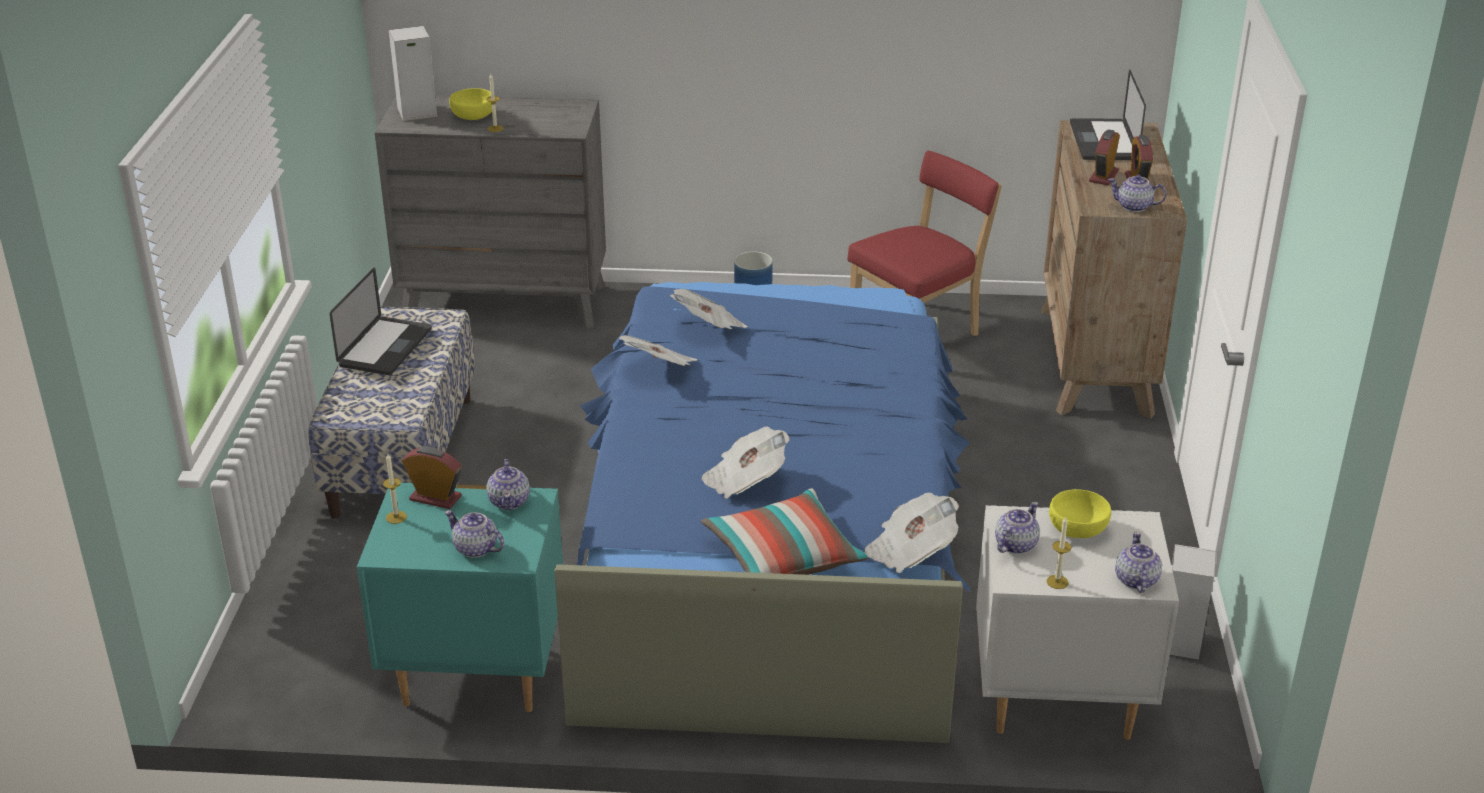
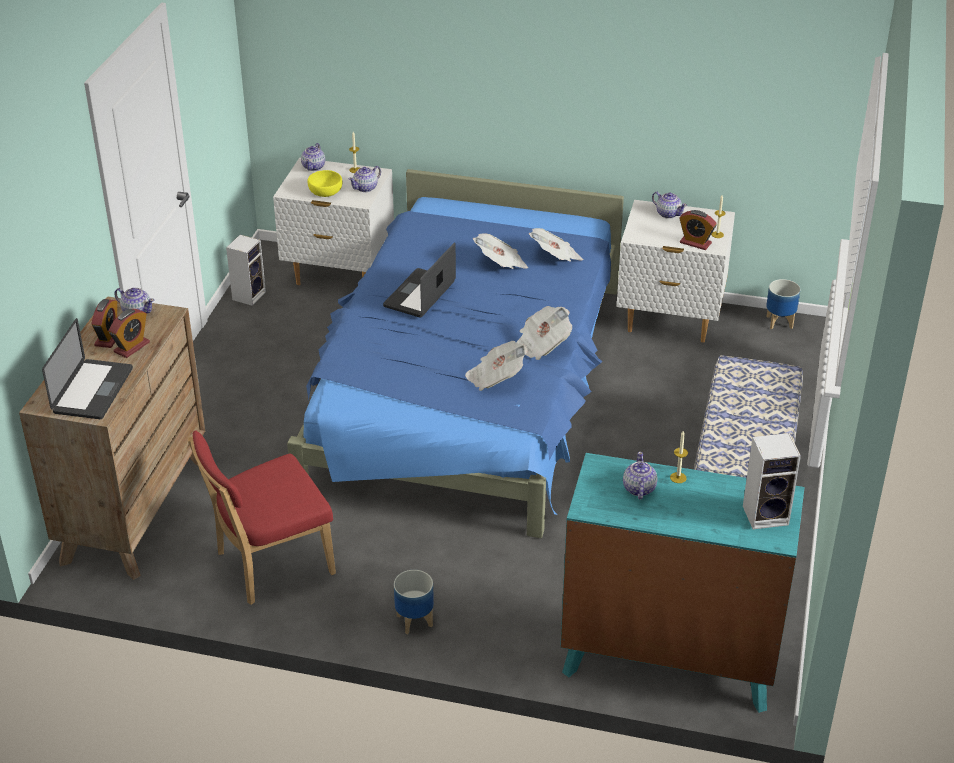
camera: 170 degrees left, 5 degrees up
laptop [329,268,432,375] -> laptop moved to [383,242,456,318]
turquoise nightstand [357,483,563,712] -> white nightstand [617,200,735,343]
grey dresser [375,95,606,328] -> turquoise dresser [560,453,805,713]
yellow bowl [449,88,492,120] -> none
teapot [487,459,530,510] -> teapot moved to [623,452,658,499]
pillow [701,488,870,591] -> none
newspaper [865,492,959,573] -> newspaper moved to [529,228,583,262]
none -> planter [766,279,801,329]

